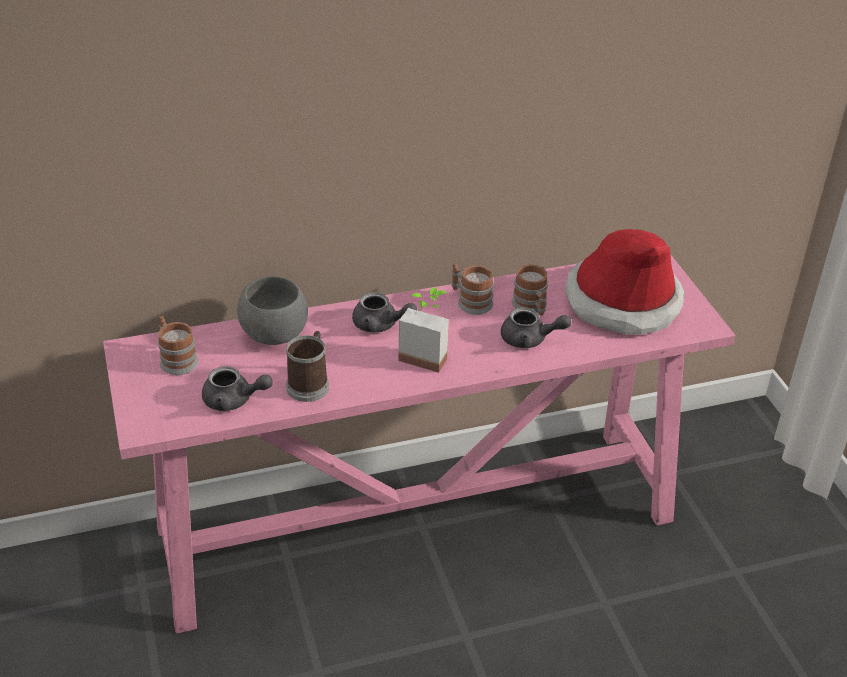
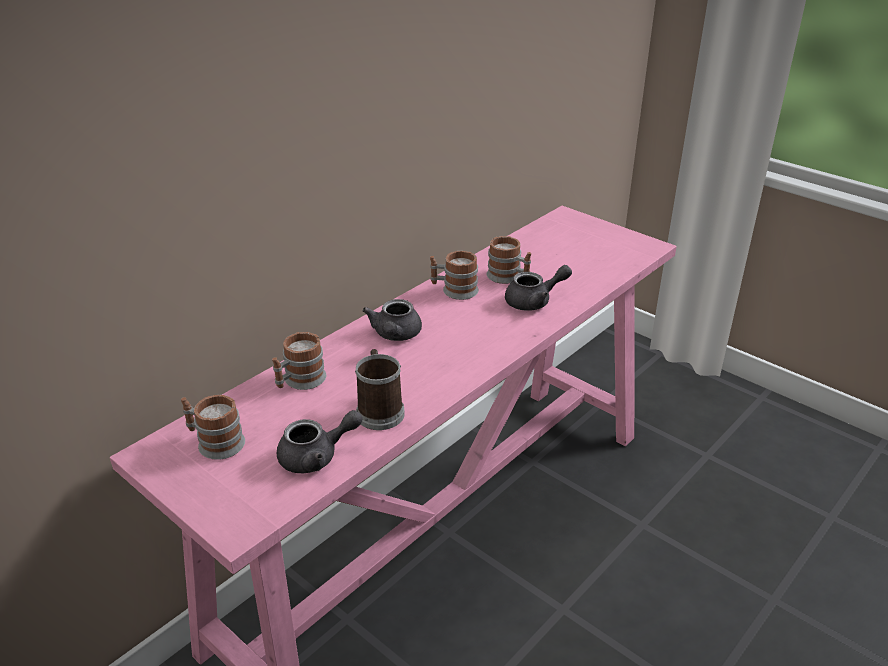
camera: 30 degrees left, 5 degrees down
grey bowl [237,276,308,345] -> mug [272,332,327,390]
grey teapot [352,292,417,333] -> grey teapot turned 105 degrees clockwise [363,299,422,341]
potted plant [398,287,449,373] -> none
hat [565,229,684,335] -> none

